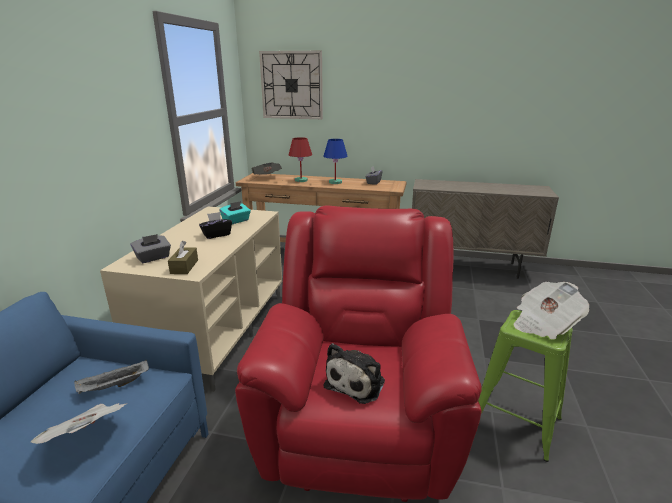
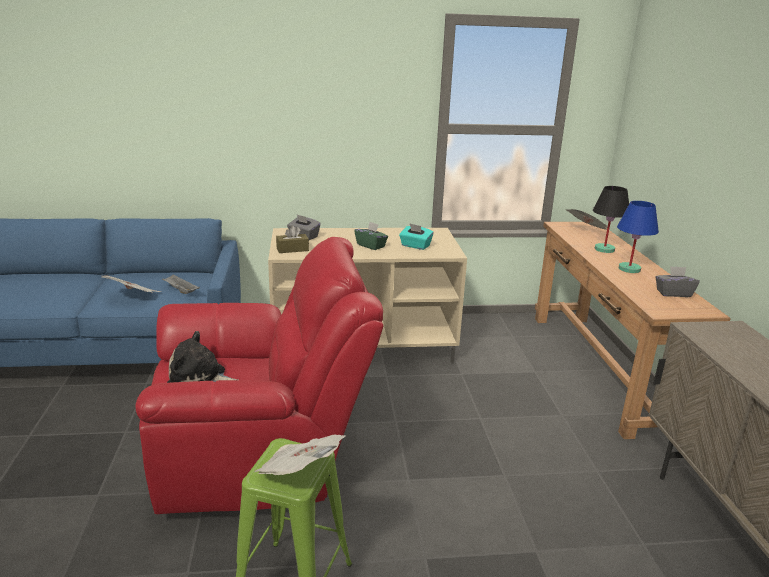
camera: 70 degrees right, 0 degrees up
black tissue box [199,212,232,239] -> green tissue box [355,222,388,250]
wall clock [259,51,323,119] -> none
red table lamp [289,137,312,182] -> black table lamp [593,186,629,253]

